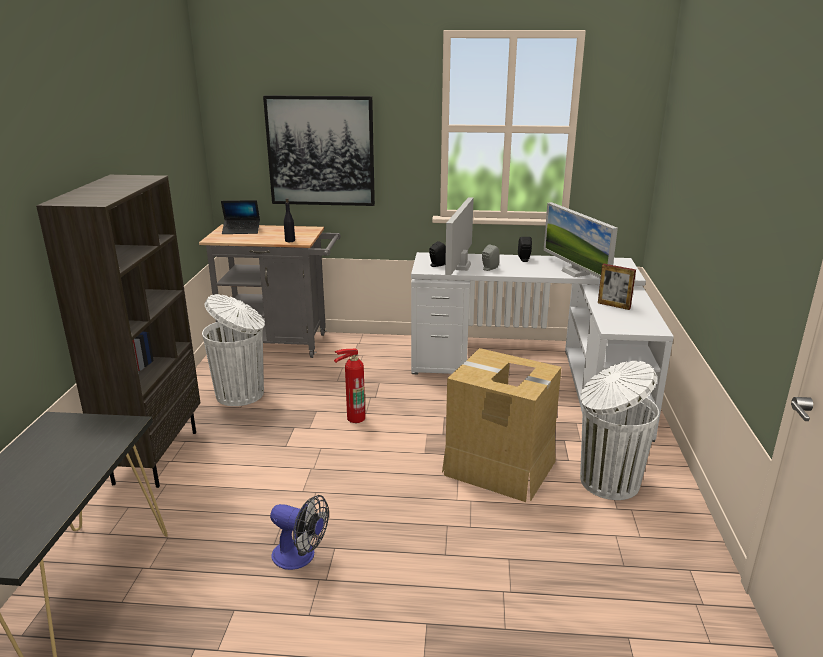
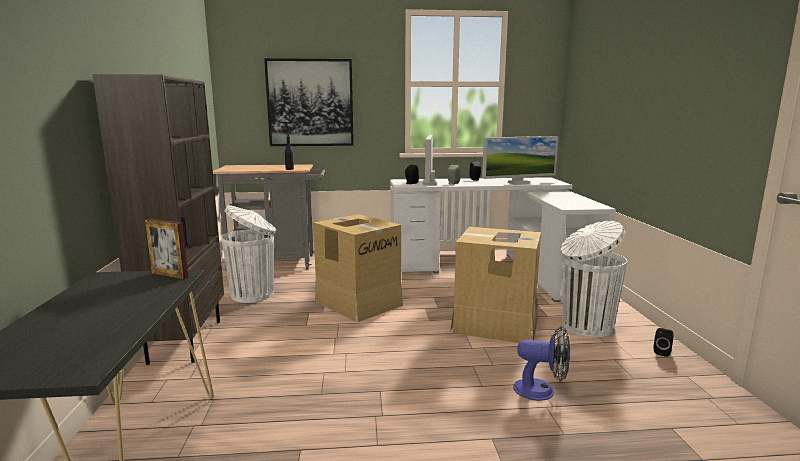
camera: 10 degrees left, 10 degrees down
laptop [221,200,260,234] -> none
fan [270,495,329,570] -> fan moved to [513,326,570,401]
fire extinguisher [334,349,365,423] -> cardboard box [313,214,403,322]
monitor [544,202,618,279] -> monitor turned 75 degrees counterclockwise [482,136,559,185]
picture frame [598,264,636,310] -> picture frame moved to [145,219,189,279]
none -> black speaker [654,328,673,357]

